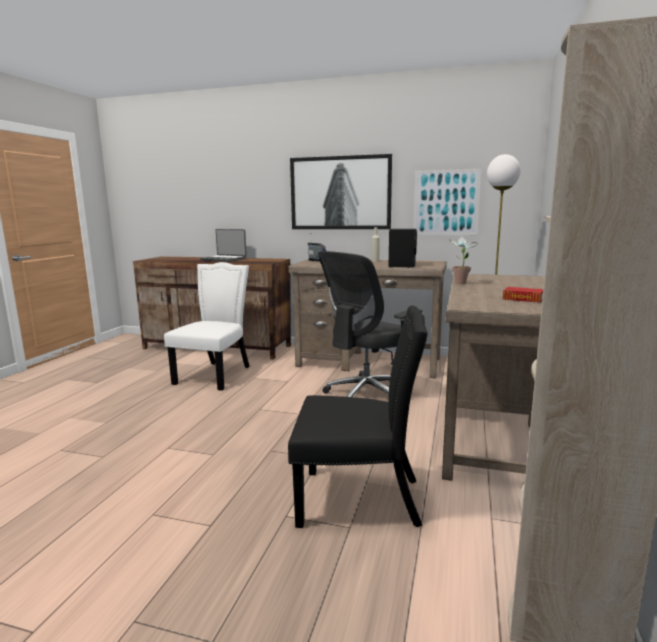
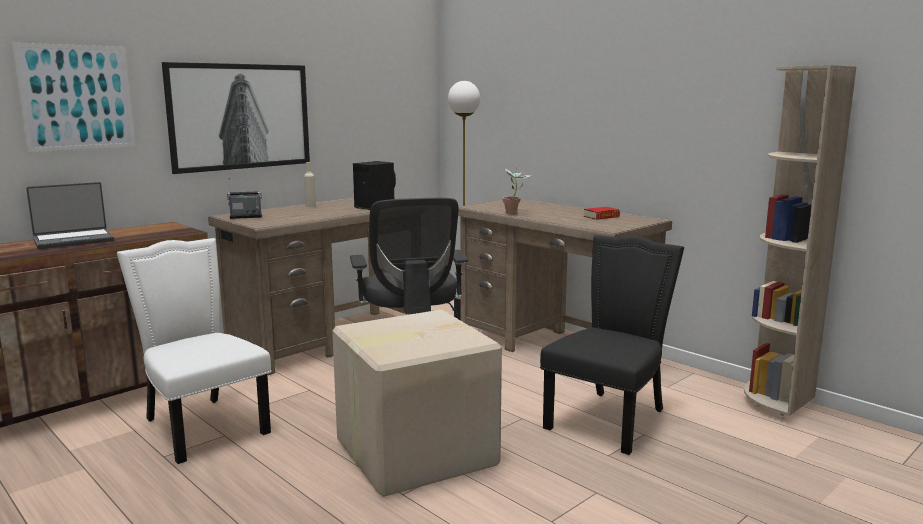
camera: 60 degrees left, 0 degrees up
picture [414,169,482,235] -> picture moved to [12,43,136,152]
none -> cardboard box [332,310,502,497]

